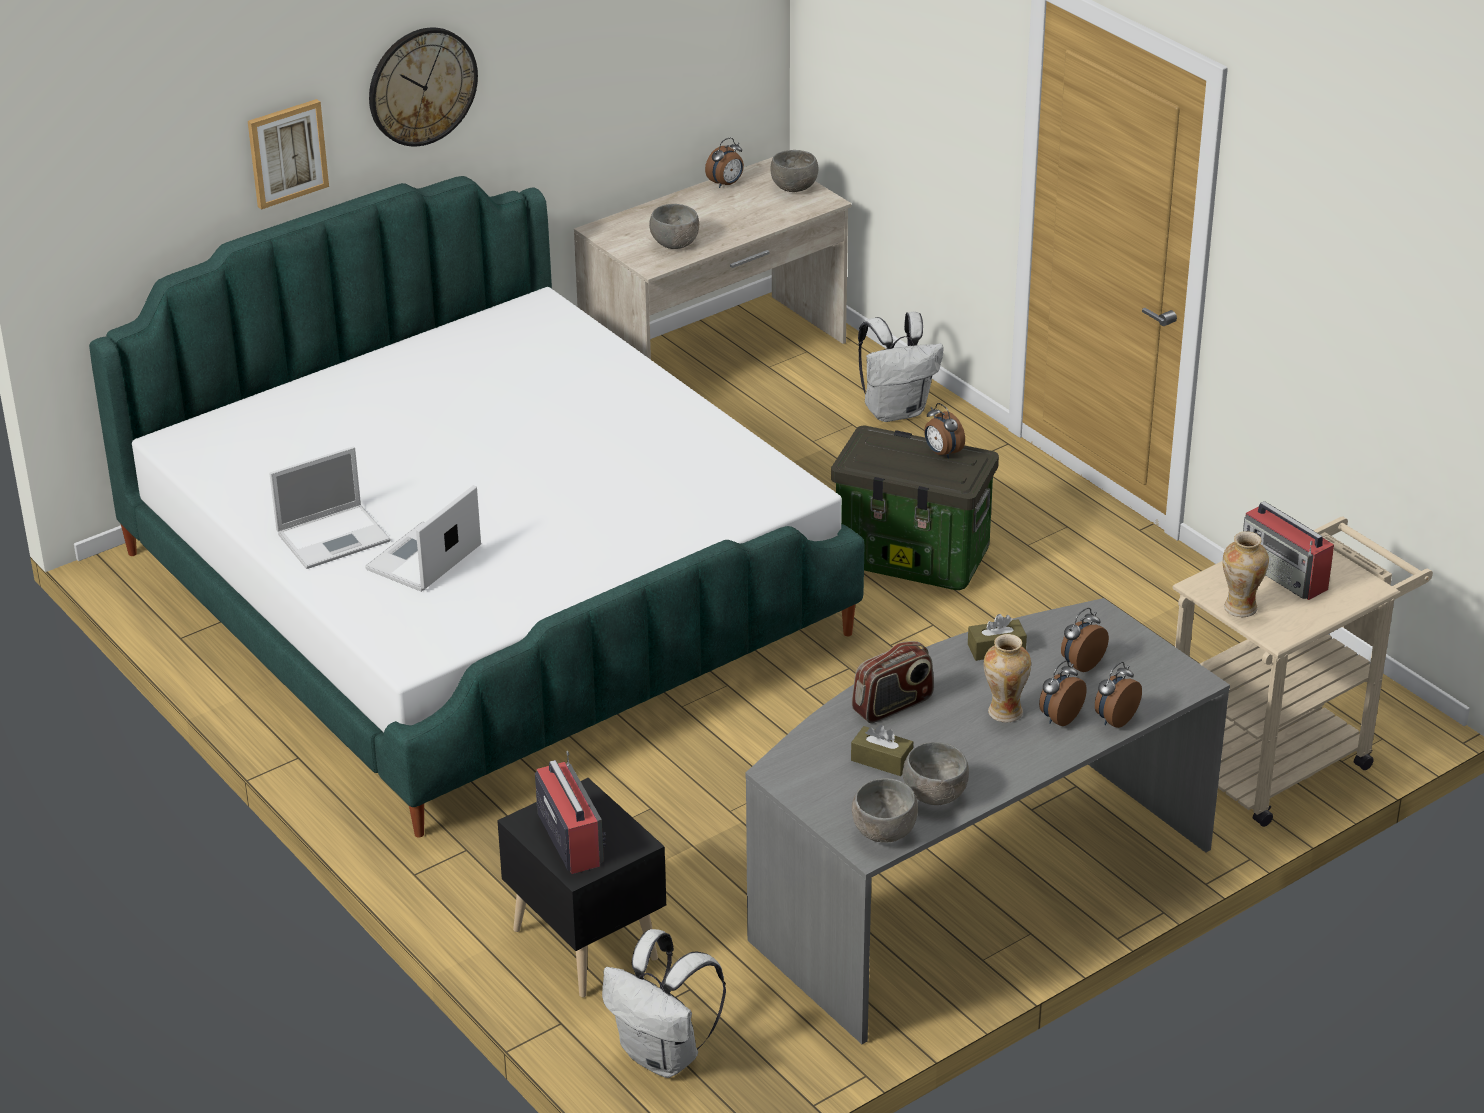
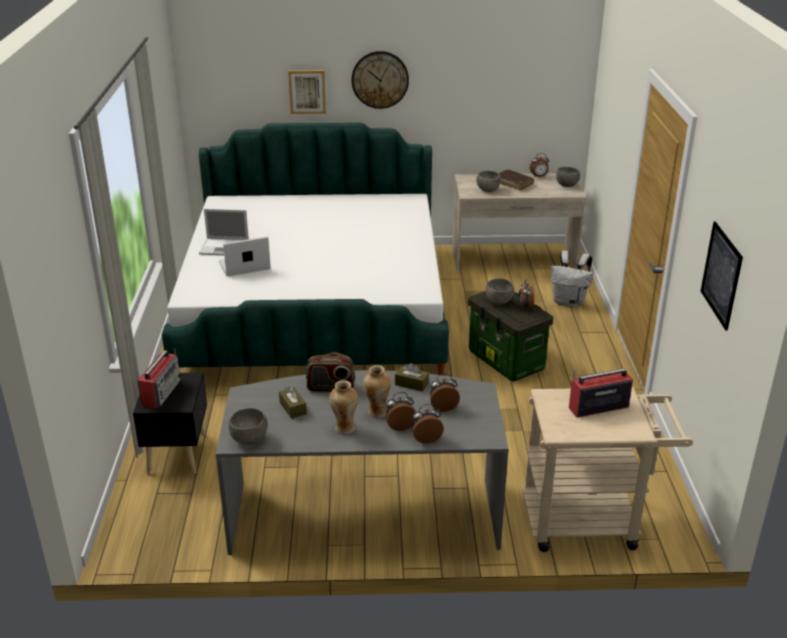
camera: 35 degrees right, 5 degrees down
white backpack [602,929,726,1078] -> none
grey bowl [903,742,969,805] -> grey bowl moved to [485,278,514,304]
vase [1223,531,1269,617] -> vase moved to [329,380,358,435]
radio [1243,501,1334,600] -> radio turned 75 degrees clockwise [569,368,633,418]
none -> brown book [499,170,534,190]
none -> picture [701,222,743,331]

